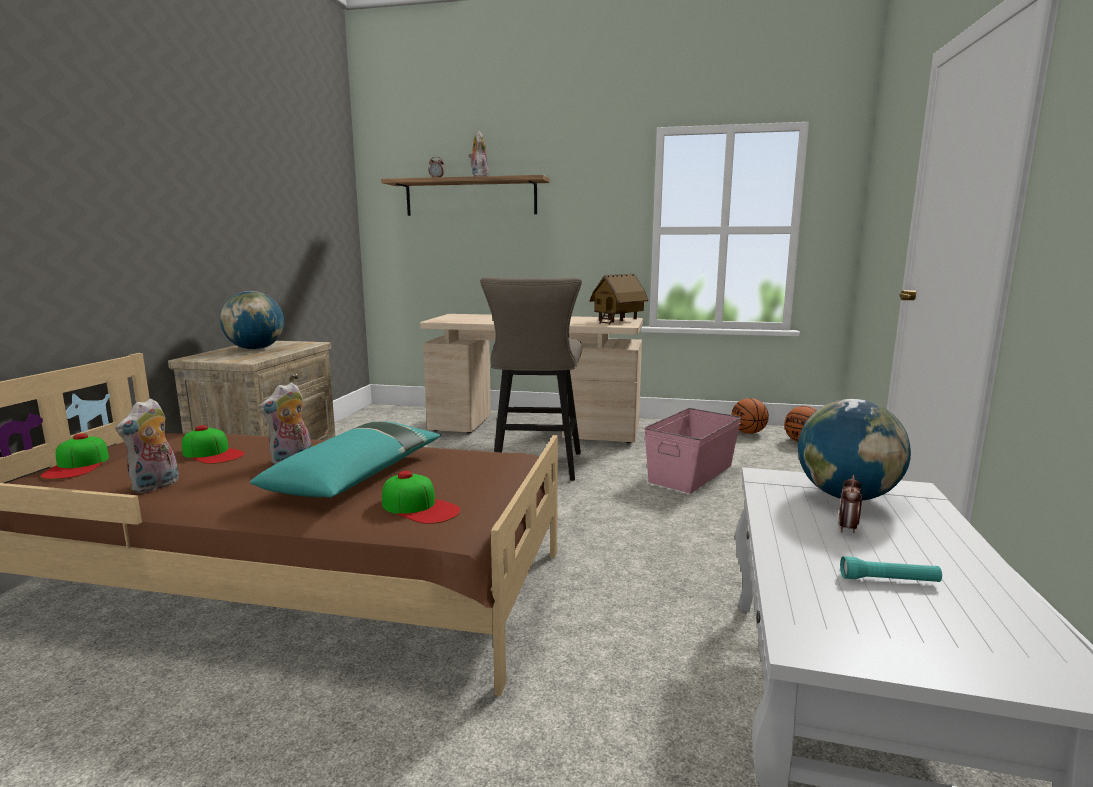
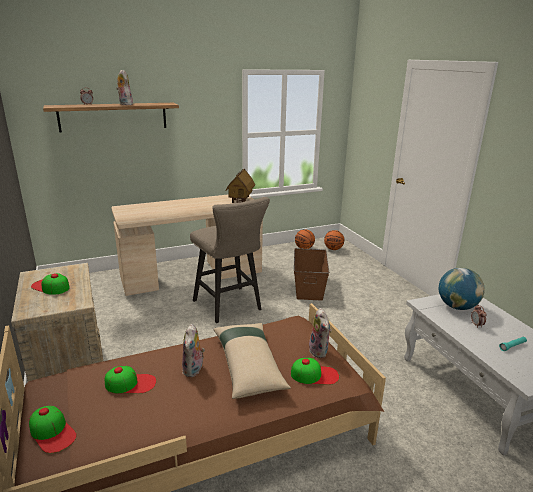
camera: 35 degrees left, 10 degrees up
plush toy [115,398,179,493] -> plush toy moved to [309,308,332,358]
globe [220,291,284,350] -> cap [31,273,70,295]
turquoise pillow [250,421,441,497] -> beige pillow [214,323,291,399]
pink storage box [644,408,741,493] -> brown storage box [294,248,329,301]

